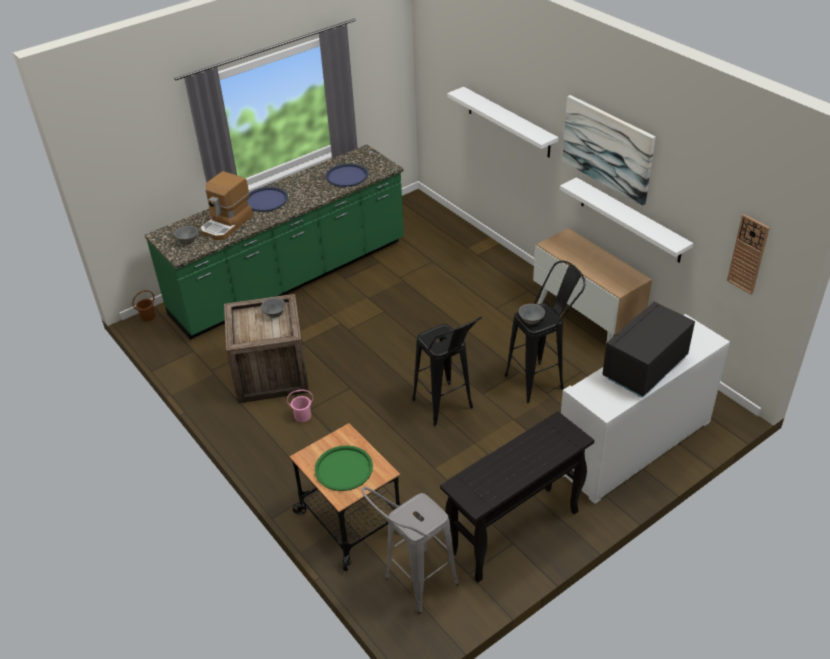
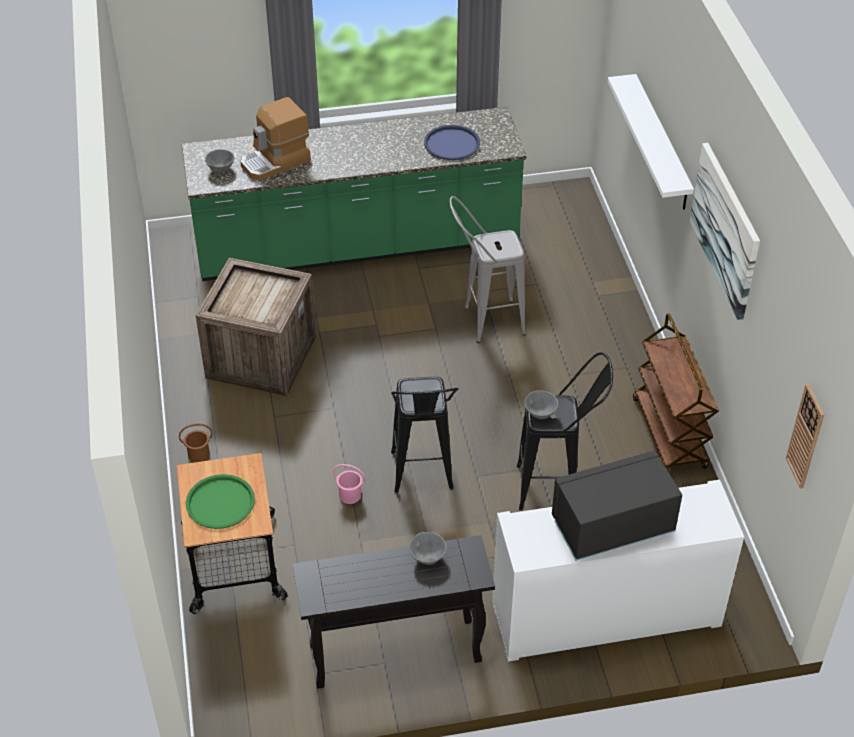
camera: 25 degrees right, 5 degrees up
brown bucket [132,290,156,322] -> brown bucket moved to [179,424,212,462]
blue tray [247,187,288,212] -> none
grey bowl [261,298,286,318] -> grey bowl moved to [409,532,447,565]
pink bucket [287,390,313,422] -> pink bucket moved to [333,464,365,504]
grey stool [362,487,459,614] -> grey stool moved to [449,196,526,343]
cabinet [533,228,652,342] -> brown cart [633,314,719,472]
white shelf [560,177,693,263] -> none

